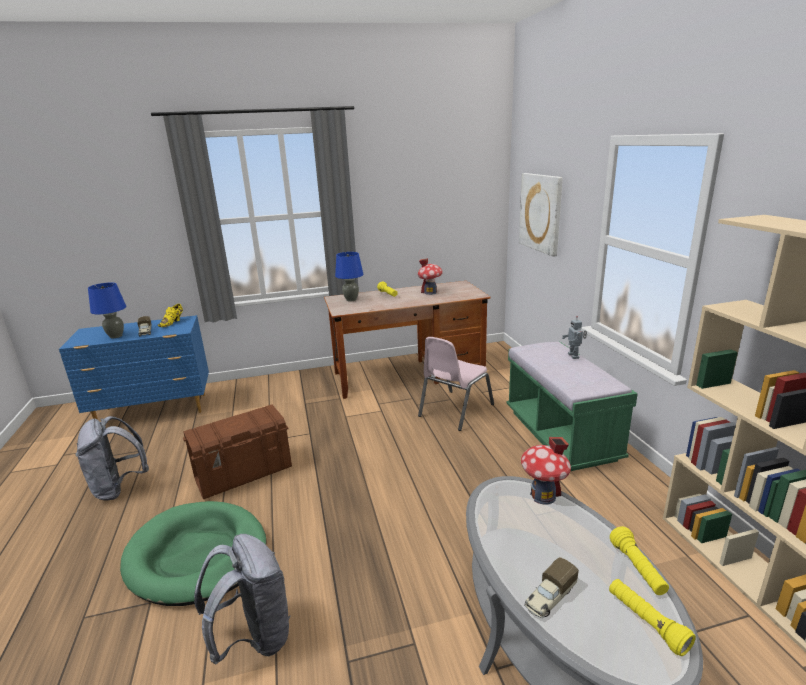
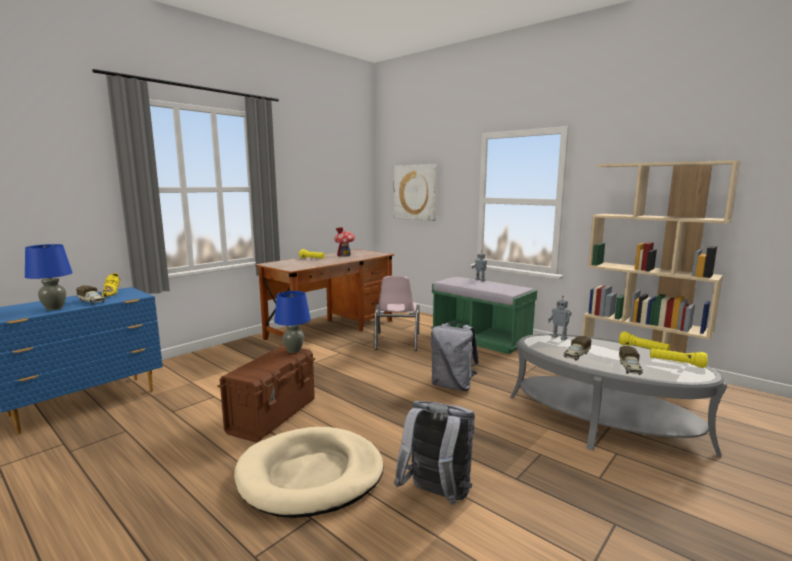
camera: 35 degrees left, 10 degrees down
grey backpack [76,416,149,500] -> grey backpack moved to [431,322,479,391]
green dog bed [120,501,267,606] -> beige dog bed [234,427,384,518]
blue table lamp [335,252,363,302] -> blue table lamp moved to [274,291,311,353]
toy house [521,437,571,505] -> toy robot [548,296,571,340]
none -> toy truck [563,336,592,360]

